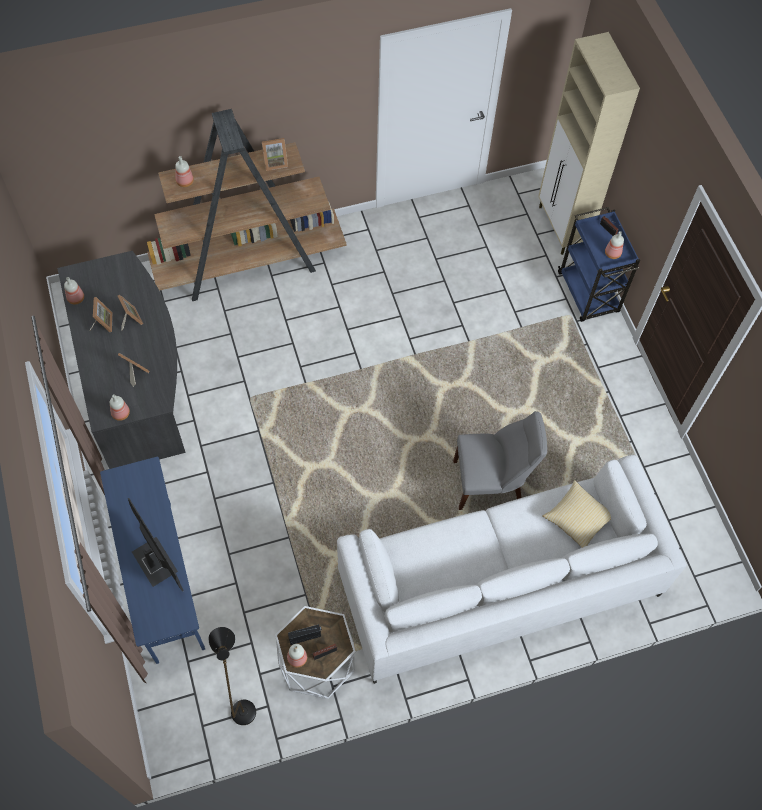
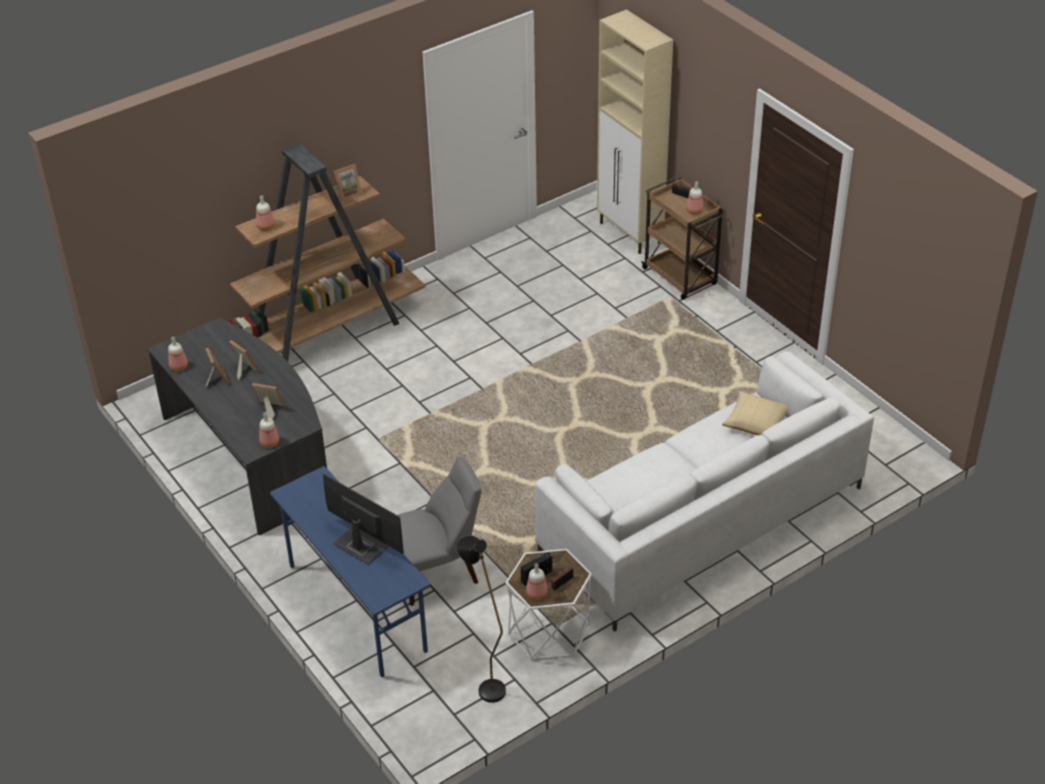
camera: 15 degrees left, 20 degrees down
grey chair [453,411,547,510] -> grey chair moved to [398,457,481,606]
blue cart [558,207,640,322] -> brown cart [641,178,725,300]

